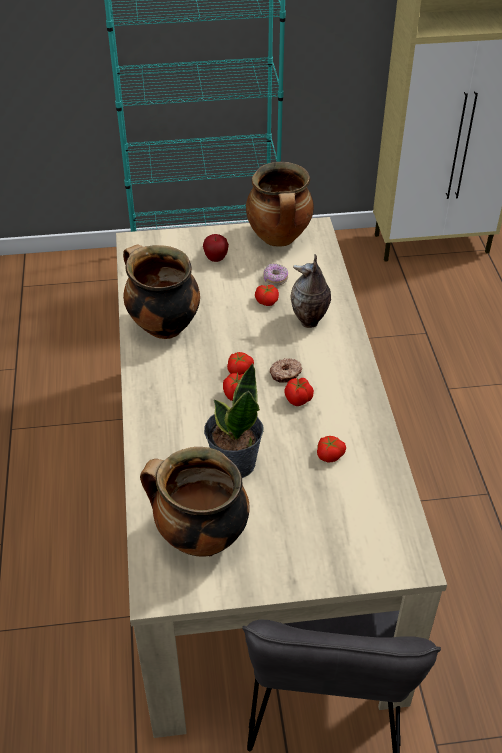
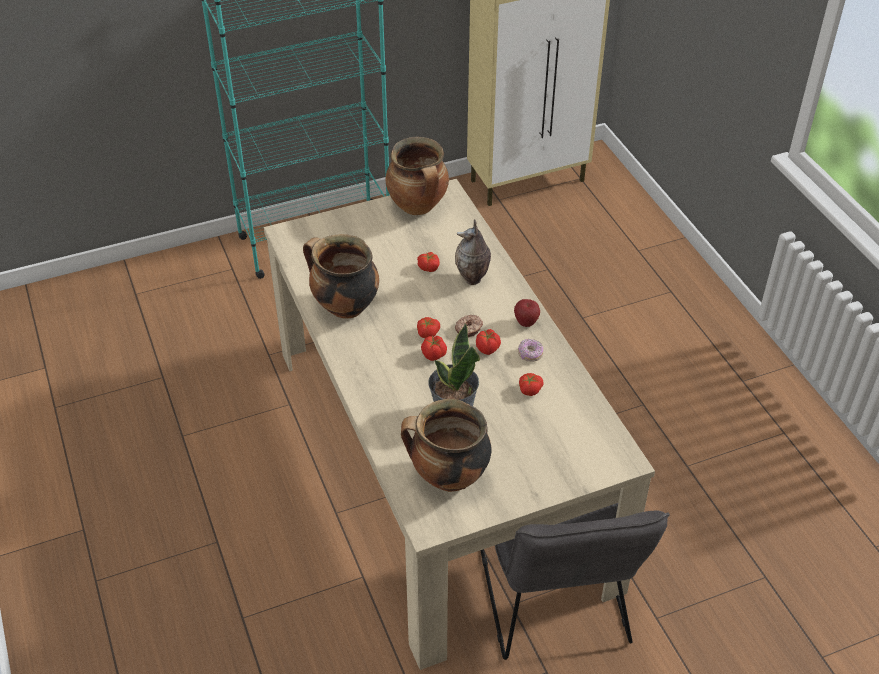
camera: 15 degrees left, 0 degrees up
apple [203,234,229,262] -> apple moved to [514,299,540,327]
donut [263,264,288,285] -> donut moved to [518,339,543,362]

